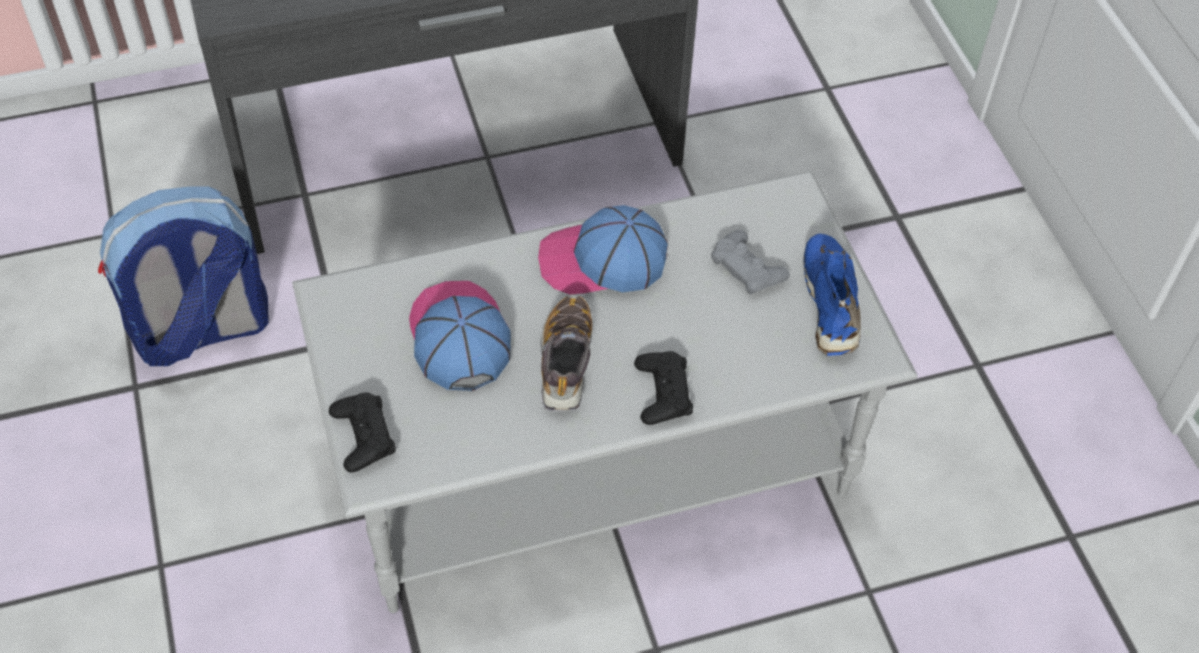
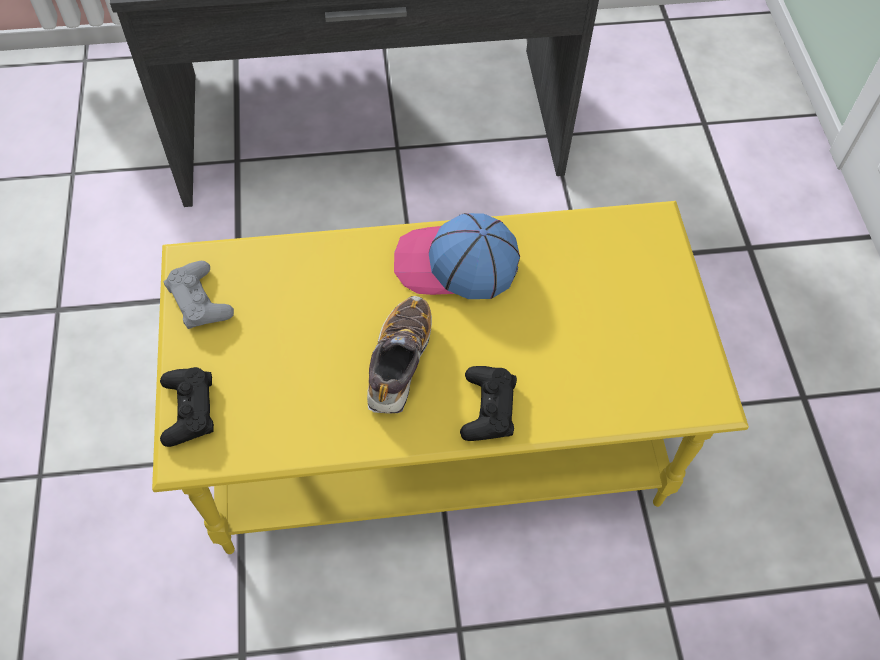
camera: 10 degrees right, 5 degrees up
backpack [98,186,269,366] -> none
grey coffee table [292,170,918,613] -> yellow coffee table [152,201,749,554]
cap [409,281,511,391] -> none
grey game controller [711,230,790,295] -> grey game controller moved to [163,261,234,329]
blue shoe [803,234,861,356] -> none

